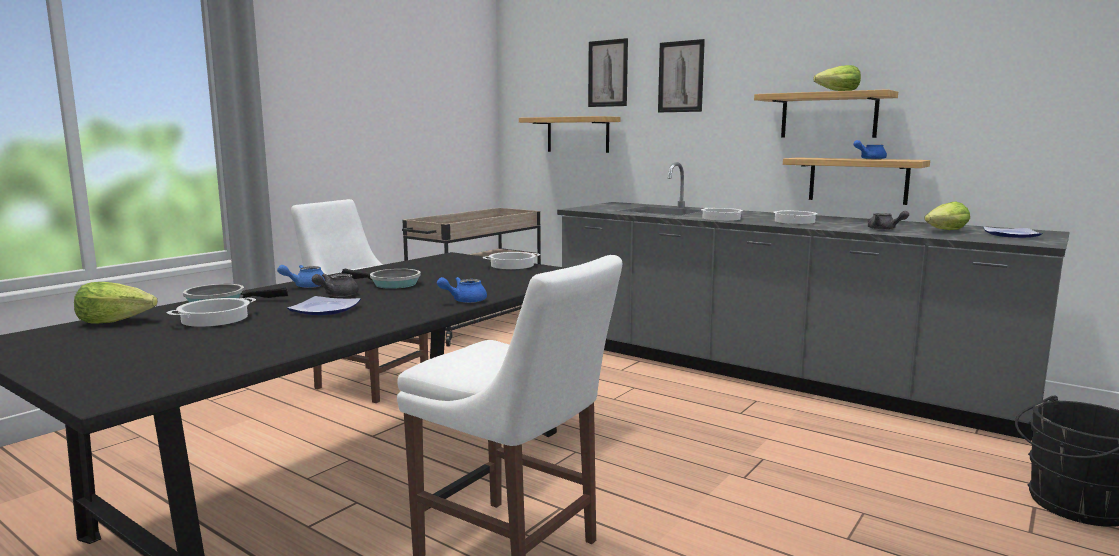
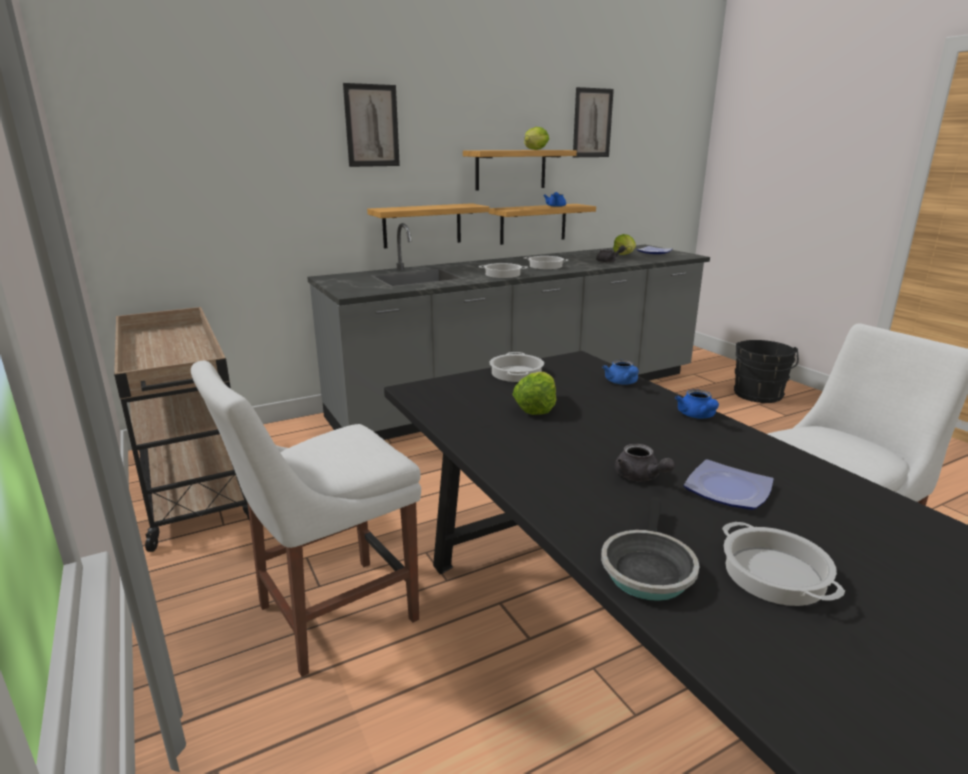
camera: 65 degrees left, 10 degrees up
lettuce [74,282,158,324] -> lettuce moved to [512,372,556,415]
blue teapot [277,265,325,288] -> blue teapot moved to [602,360,639,385]
frying pan [342,269,421,289] -> none
shelf [519,116,621,153] -> shelf moved to [367,203,489,249]
picture [588,38,628,107] -> picture moved to [573,87,614,157]

